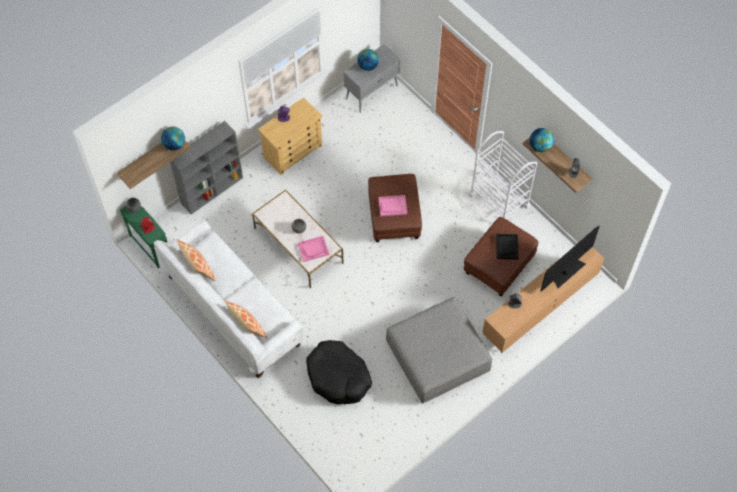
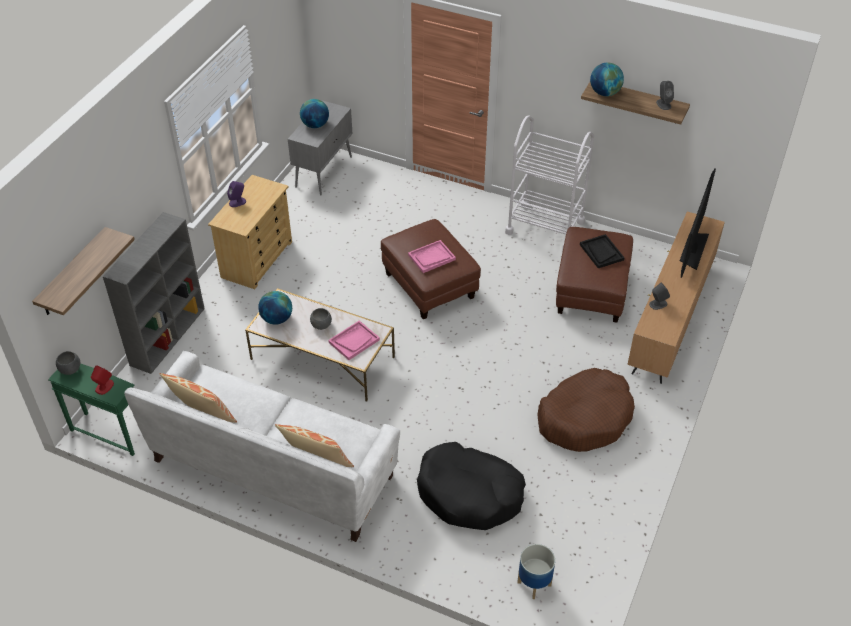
camera: 25 degrees left, 15 degrees down
globe [161,126,185,150] -> globe moved to [258,291,292,325]
grey ottoman [386,297,492,403] -> brown dog bed [538,368,635,452]
none -> planter [517,544,555,599]

